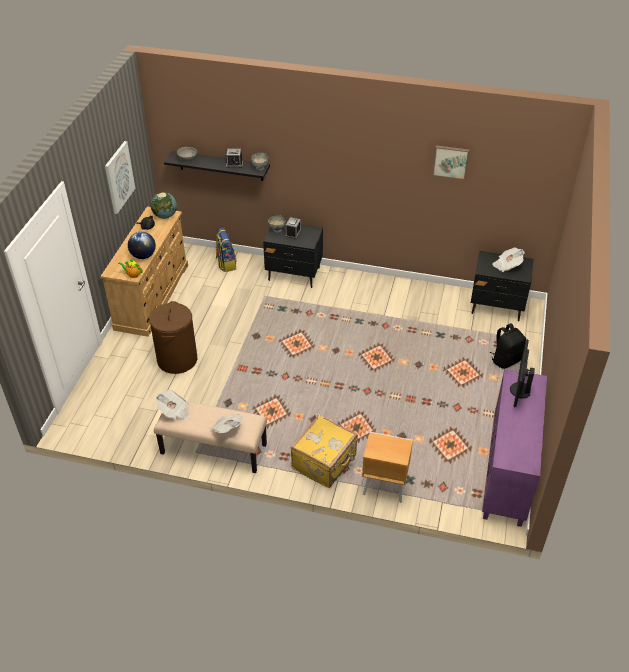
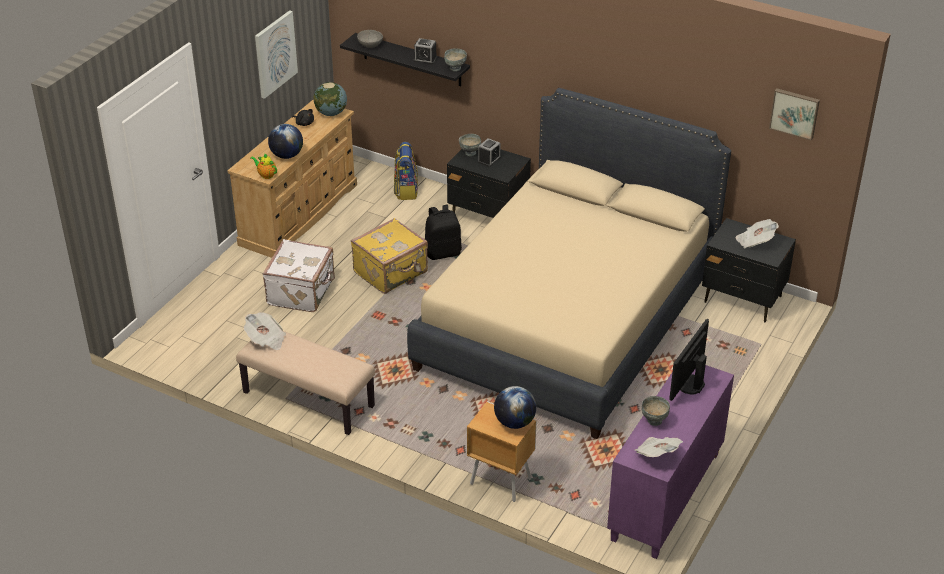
camera: 15 degrees right, 5 degrees down
brown laundry basket [149,301,197,374] -> white suitcase [263,239,335,312]
newspaper [211,414,243,433] -> newspaper moved to [634,437,683,457]
yellow suitcase [290,415,358,488] -> yellow suitcase moved to [351,218,428,294]
picture [432,145,469,180] -> picture moved to [769,88,820,141]
black backpack [490,323,526,369] -> black backpack moved to [425,205,462,260]
none -> beige bed [407,88,731,439]
none -> globe [494,386,536,429]
none -> grey bowl [641,396,670,426]

